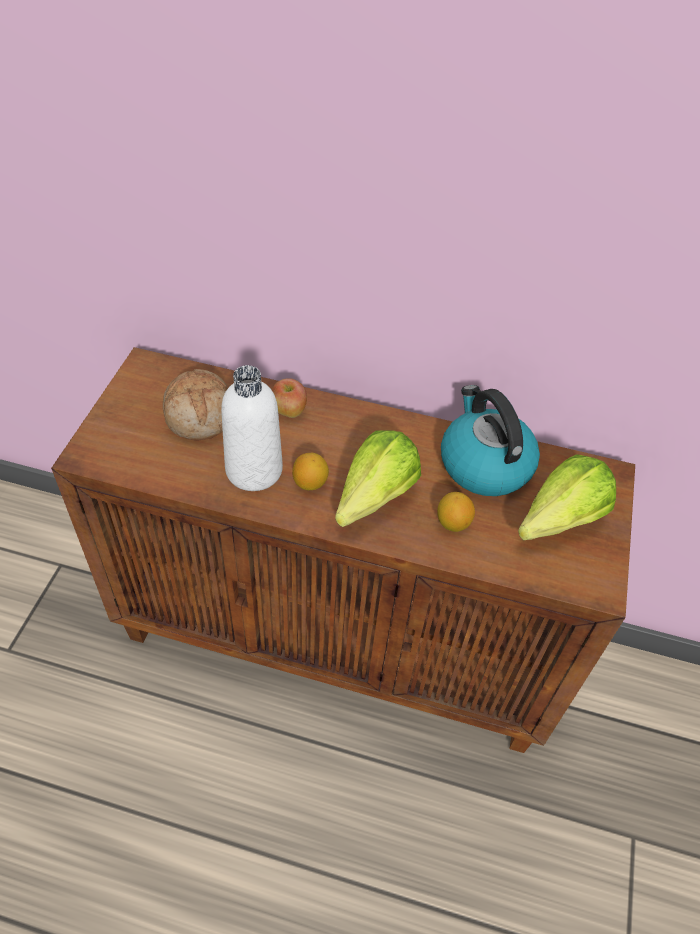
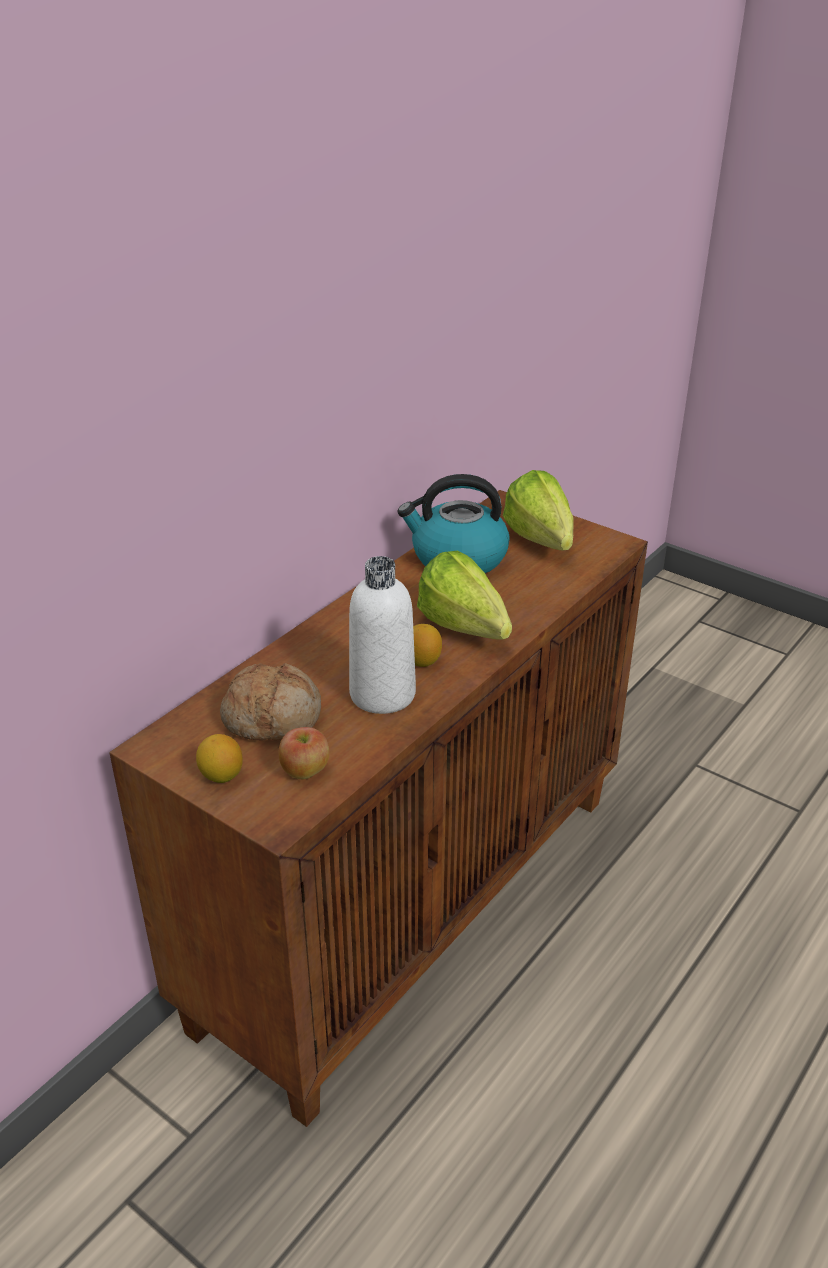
camera: 65 degrees left, 15 degrees down
apple [272,378,307,418] -> apple moved to [279,727,329,779]
lemon [437,492,475,532] -> lemon moved to [196,734,243,783]

